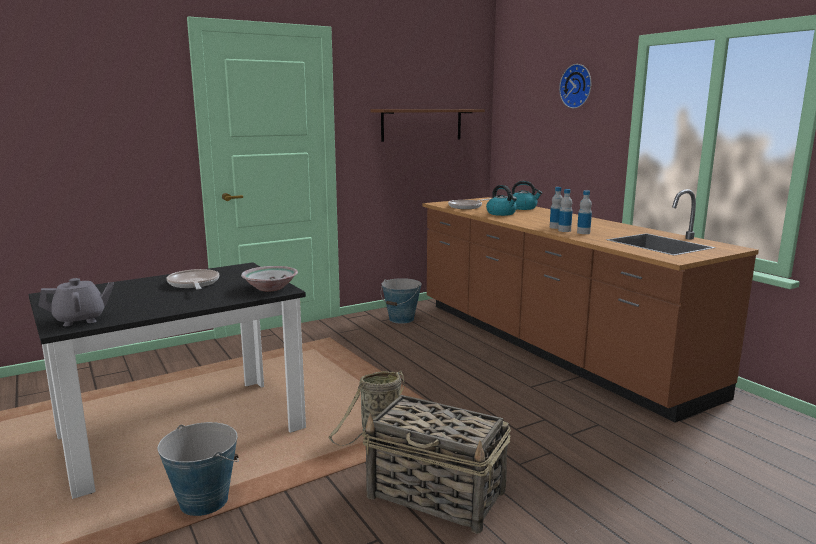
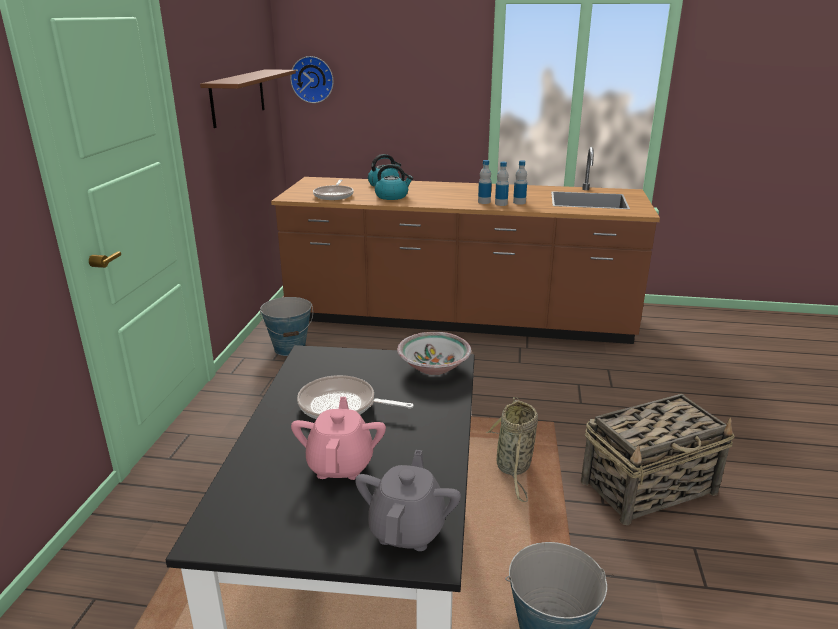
camera: 50 degrees left, 10 degrees up
wall clock [559,64,591,108] -> wall clock moved to [290,56,333,103]
none -> pink teapot [291,397,386,480]

